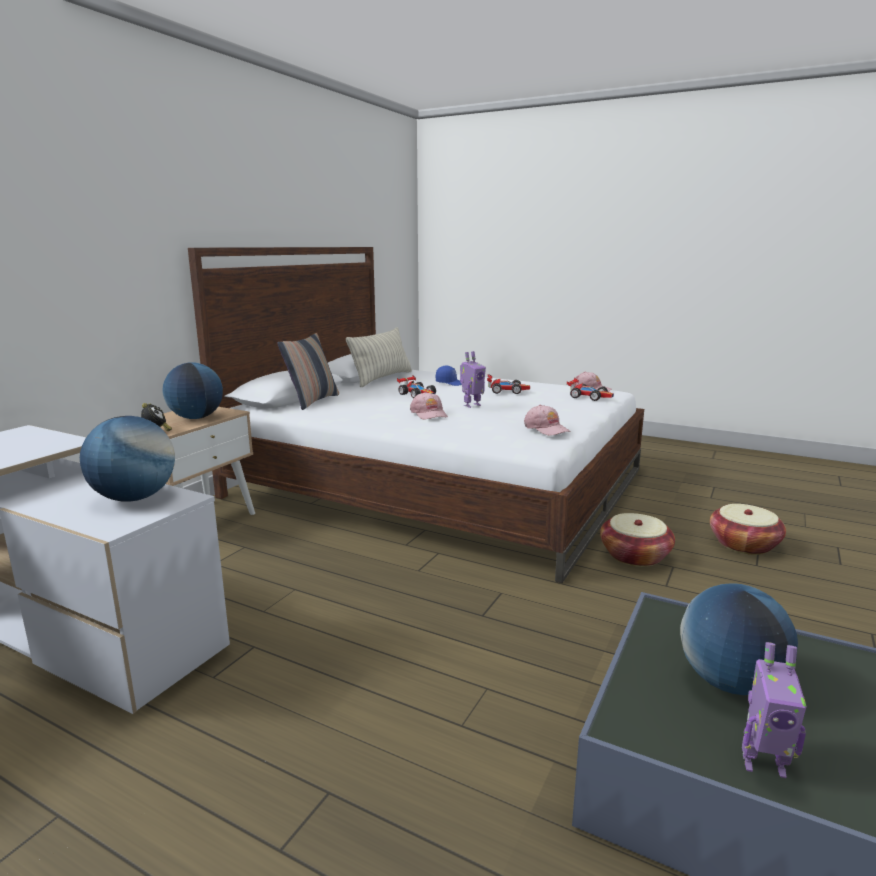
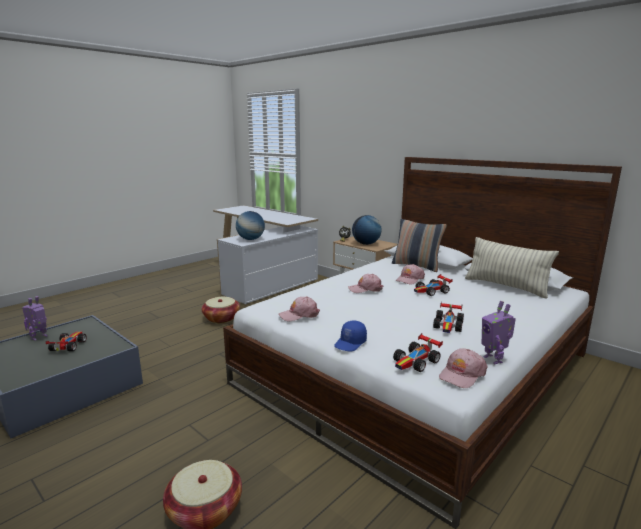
camera: 105 degrees right, 0 degrees up
blue cap [436,365,462,386] -> blue cap moved to [334,321,367,352]
toy robot [460,351,486,408] -> toy robot moved to [481,301,516,364]
basket [600,513,675,567] -> basket moved to [202,297,240,323]
globe [680,583,798,695] -> toy car [45,331,87,351]
none -> pink cap [396,264,425,285]

